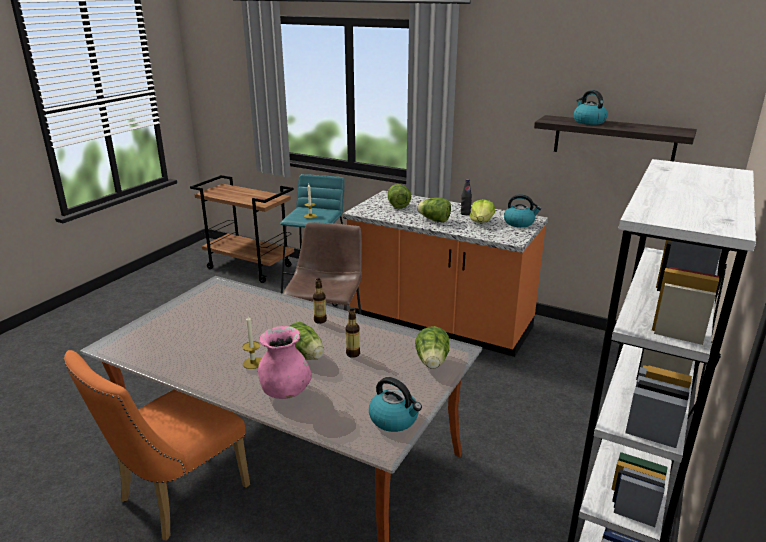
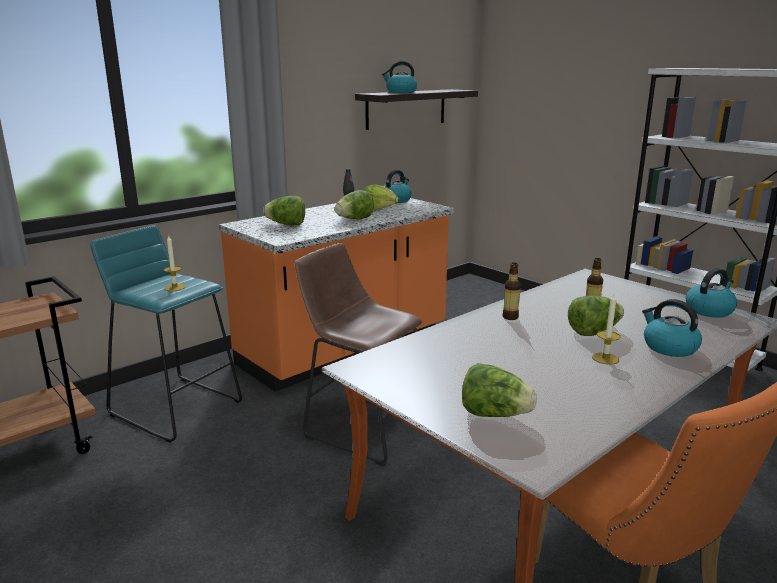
camera: 70 degrees left, 5 degrees down
pink vase [258,326,312,399] -> kettle [642,299,702,357]
lettuce [415,326,449,369] -> lettuce moved to [462,363,537,417]

